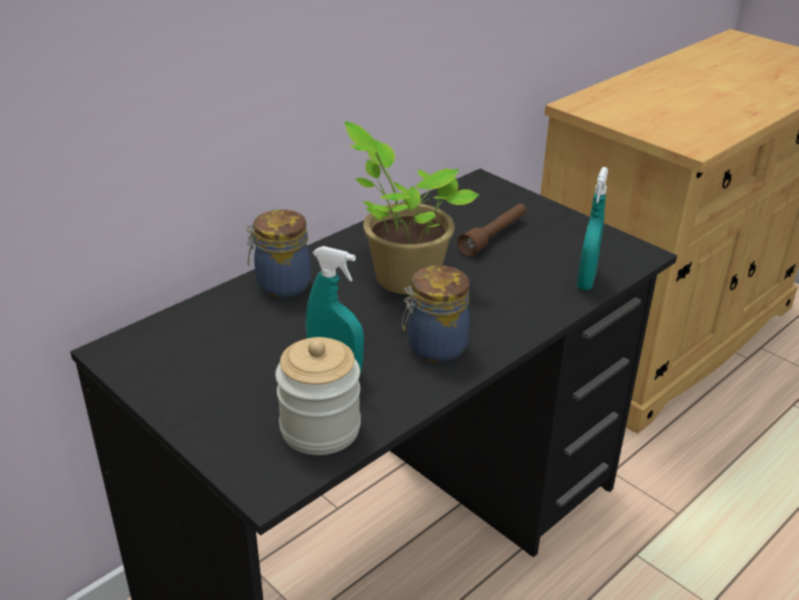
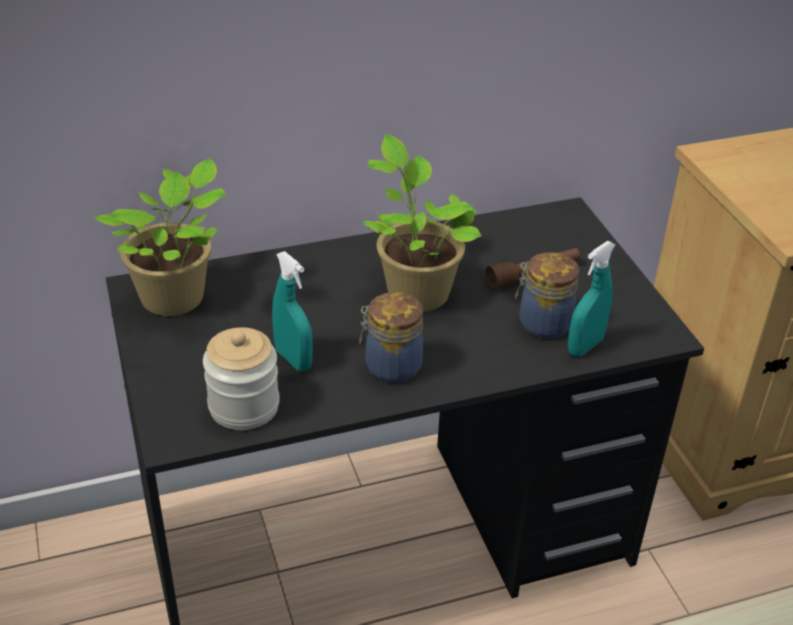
camera: 25 degrees right, 5 degrees up
jar [246,209,311,298] -> jar moved to [515,252,579,339]
none -> potted plant [93,158,226,316]

